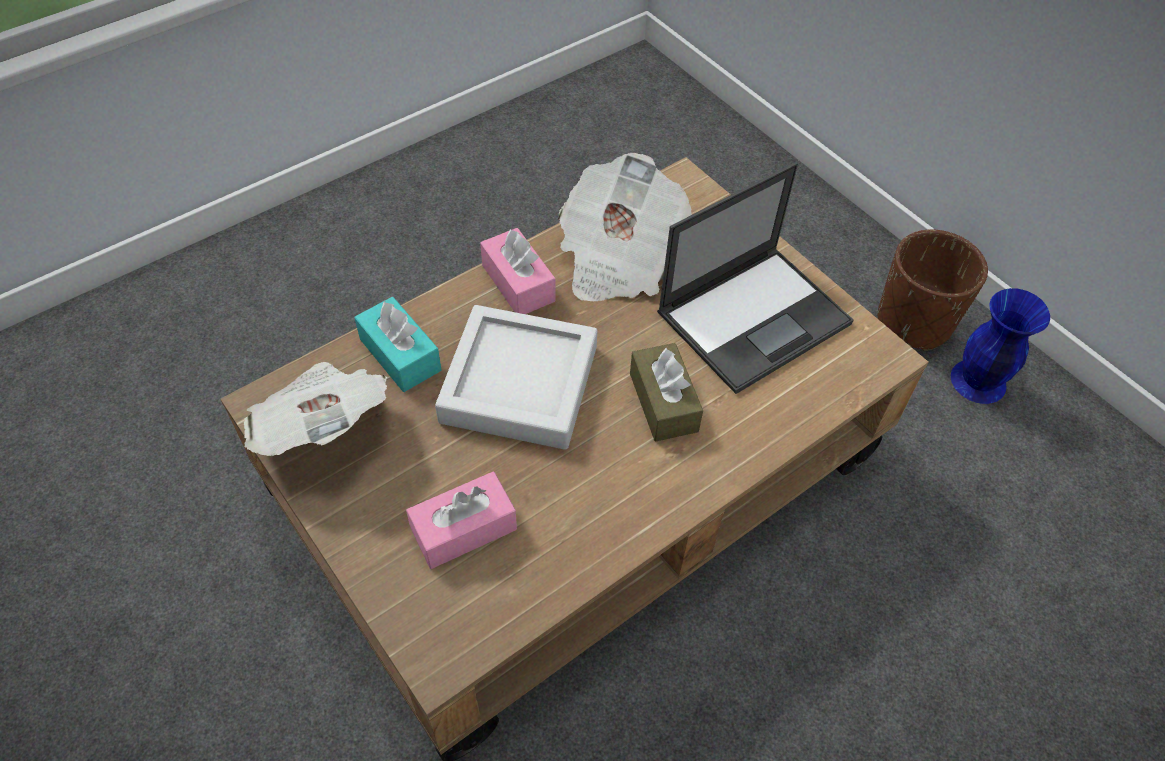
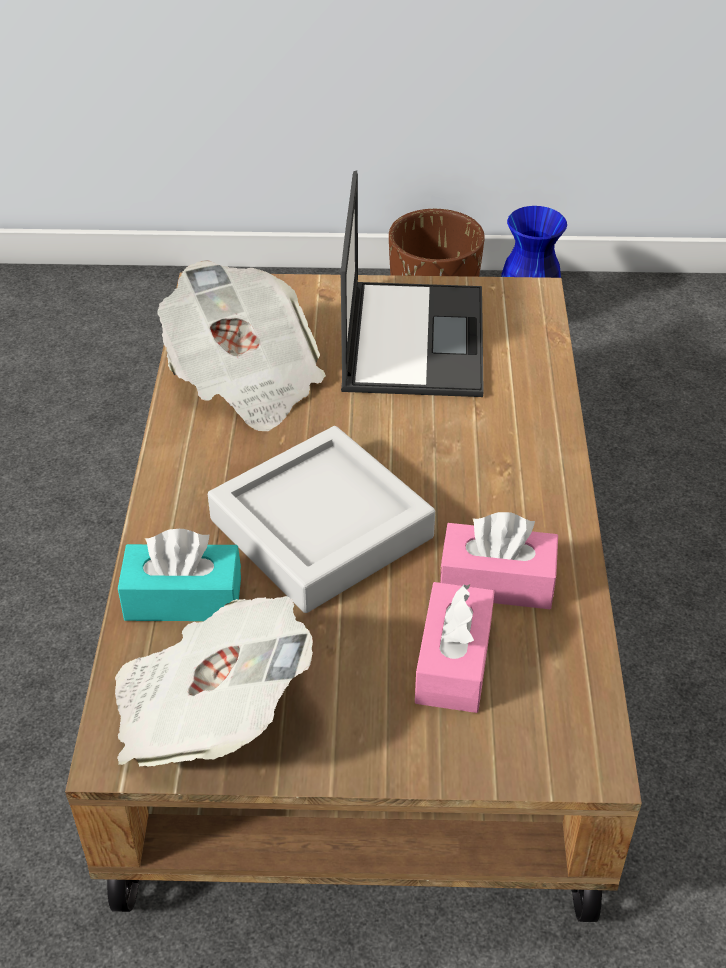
camera: 50 degrees left, 10 degrees down
pink tissue box [480,228,555,314] -> pink tissue box moved to [440,512,558,609]
brown tissue box [630,343,703,441] -> none

